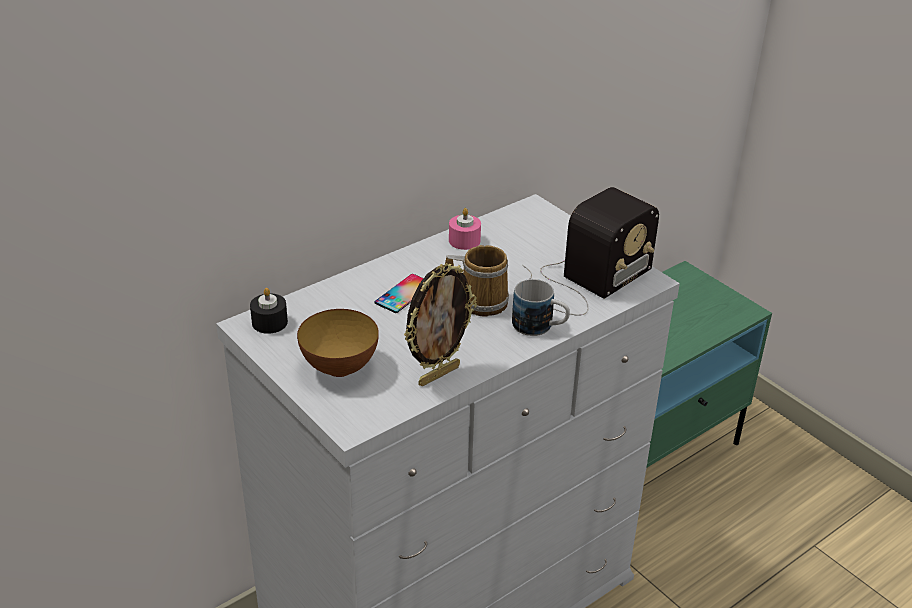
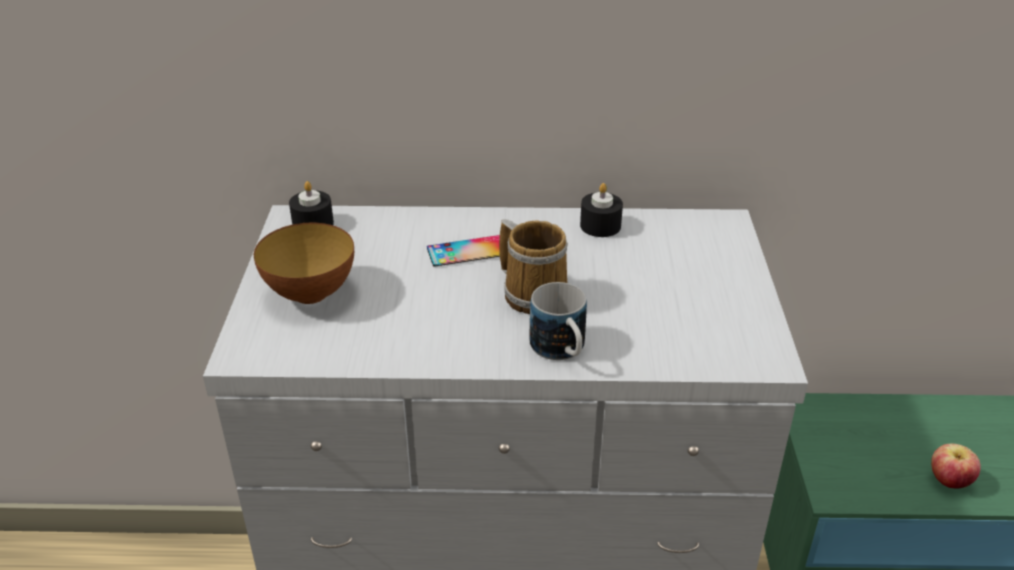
camera: 40 degrees right, 0 degrees up
picture frame [404,263,477,387] -> none
pink candle [449,208,481,250] -> black candle [580,183,623,237]
radio [522,187,659,316] -> none
none -> apple [931,443,981,489]

